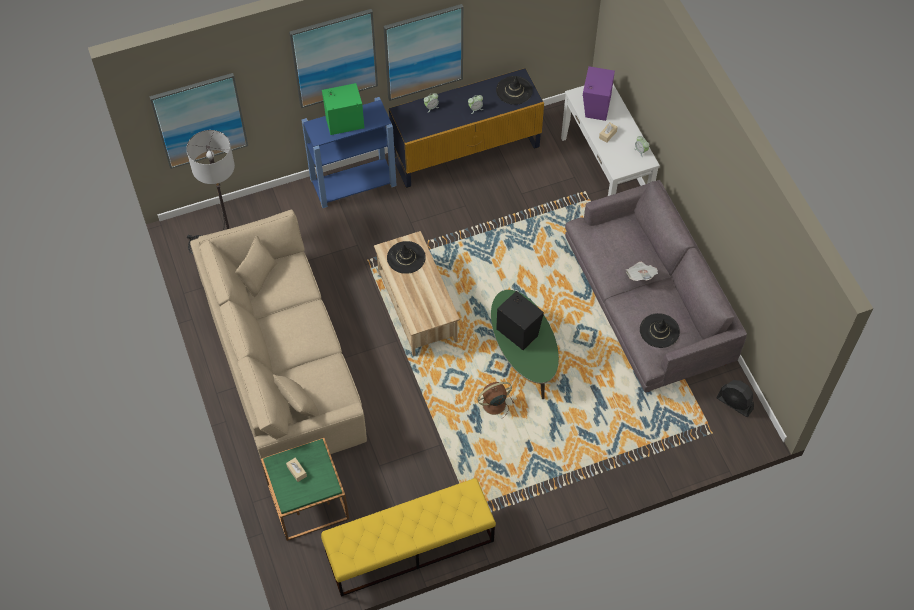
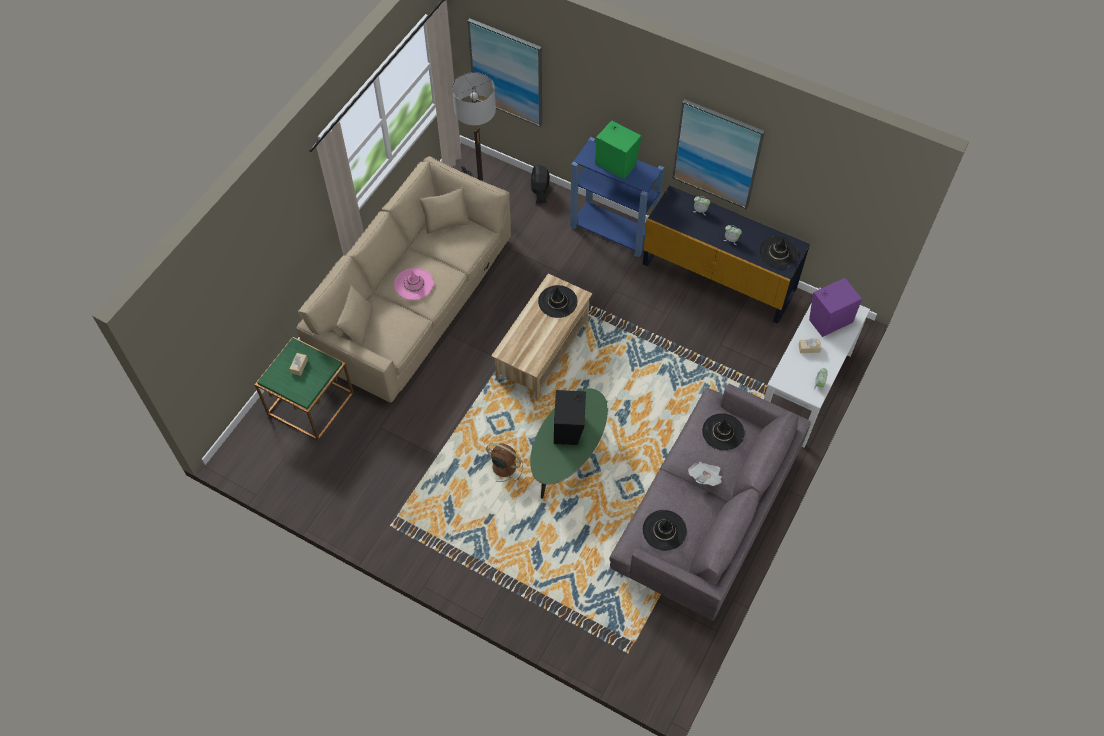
camera: 50 degrees right, 0 degrees up
picture [289,9,378,108] -> none
yellow bench [321,478,496,597] -> none
black fan [716,380,754,417] -> black fan moved to [531,164,550,204]
none -> pink hat [394,268,434,300]
none -> black hat [702,413,744,451]

